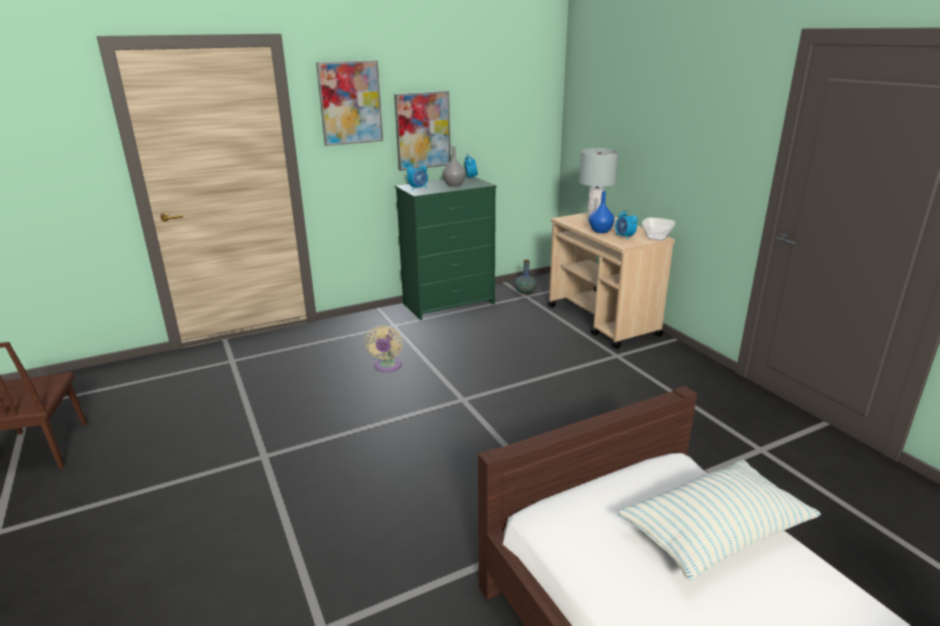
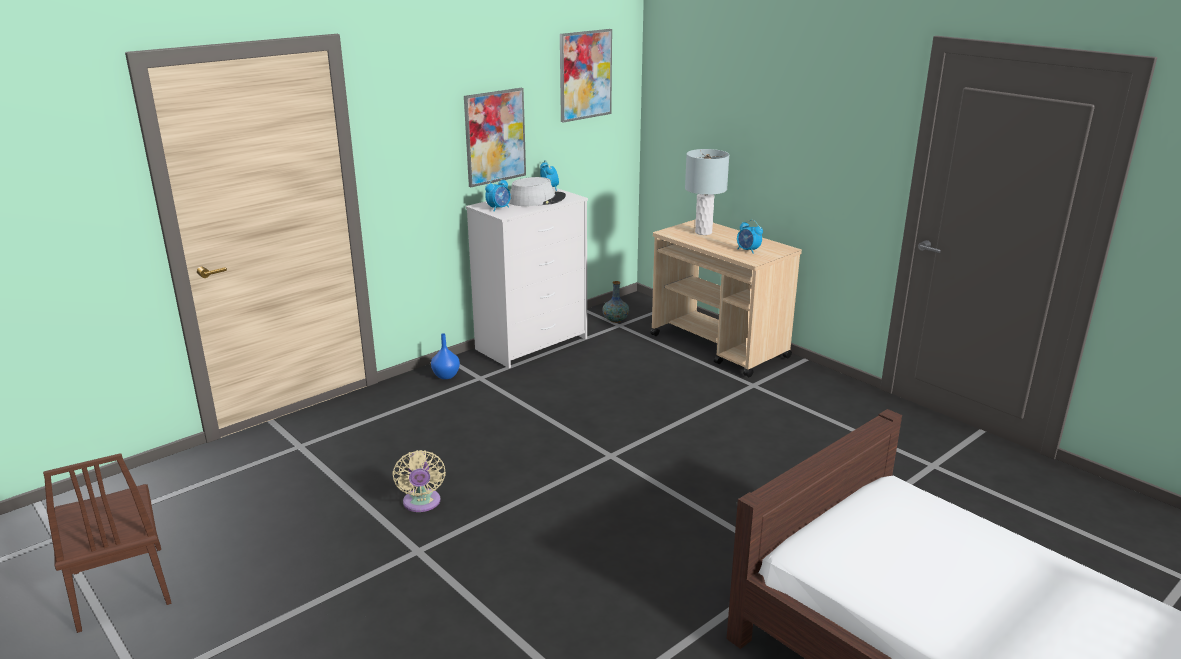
camera: 15 degrees left, 0 degrees up
picture [316,60,383,146] -> picture moved to [560,29,612,123]
beige fan [365,325,403,372] -> beige fan moved to [392,450,446,512]
green dresser [395,176,497,320] -> white dresser [466,187,588,368]
grey vase [443,146,466,186] -> grey hat [509,177,566,206]
blue vase [589,191,615,233] -> blue vase moved to [431,333,460,379]
pillow [618,460,821,581] -> none
bowl [642,218,675,241] -> none

